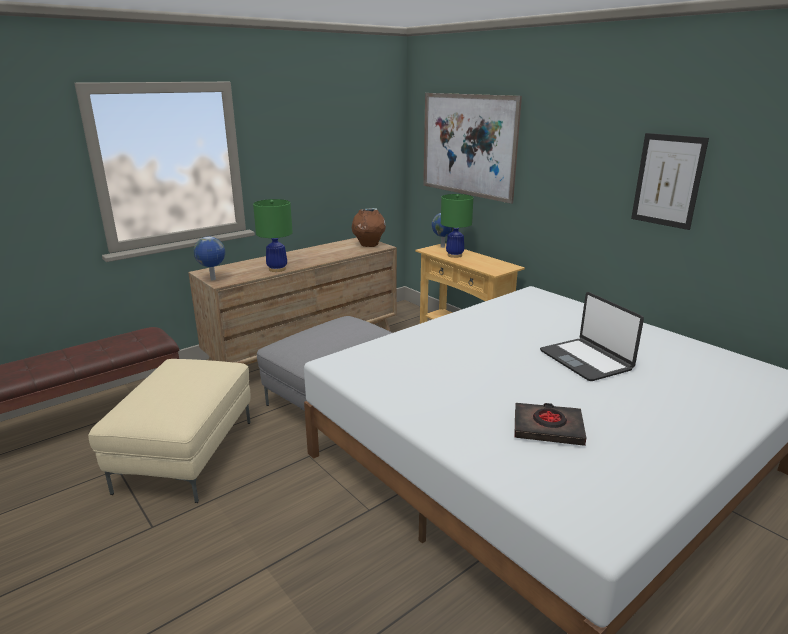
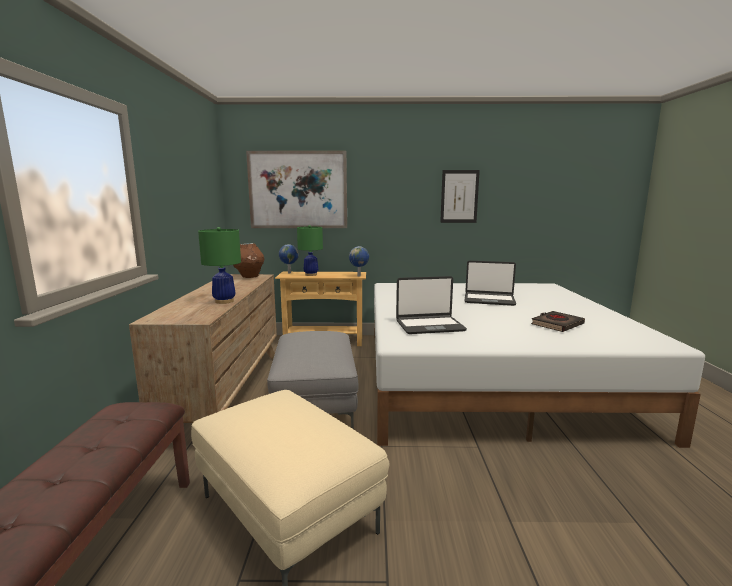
camera: 50 degrees left, 10 degrees down
globe [194,237,225,280] -> globe moved to [349,246,369,277]
none -> laptop [396,276,467,334]

